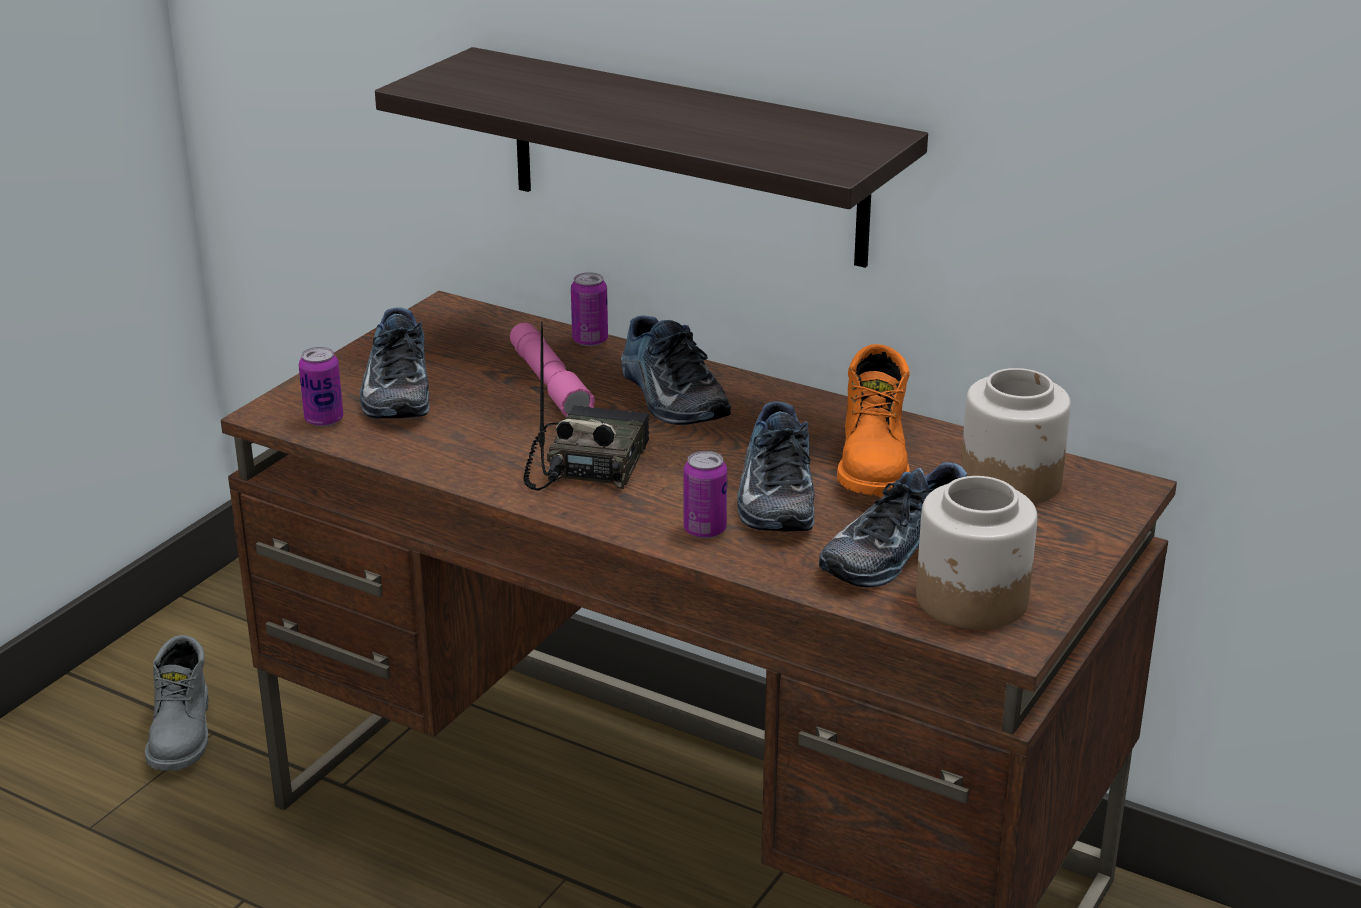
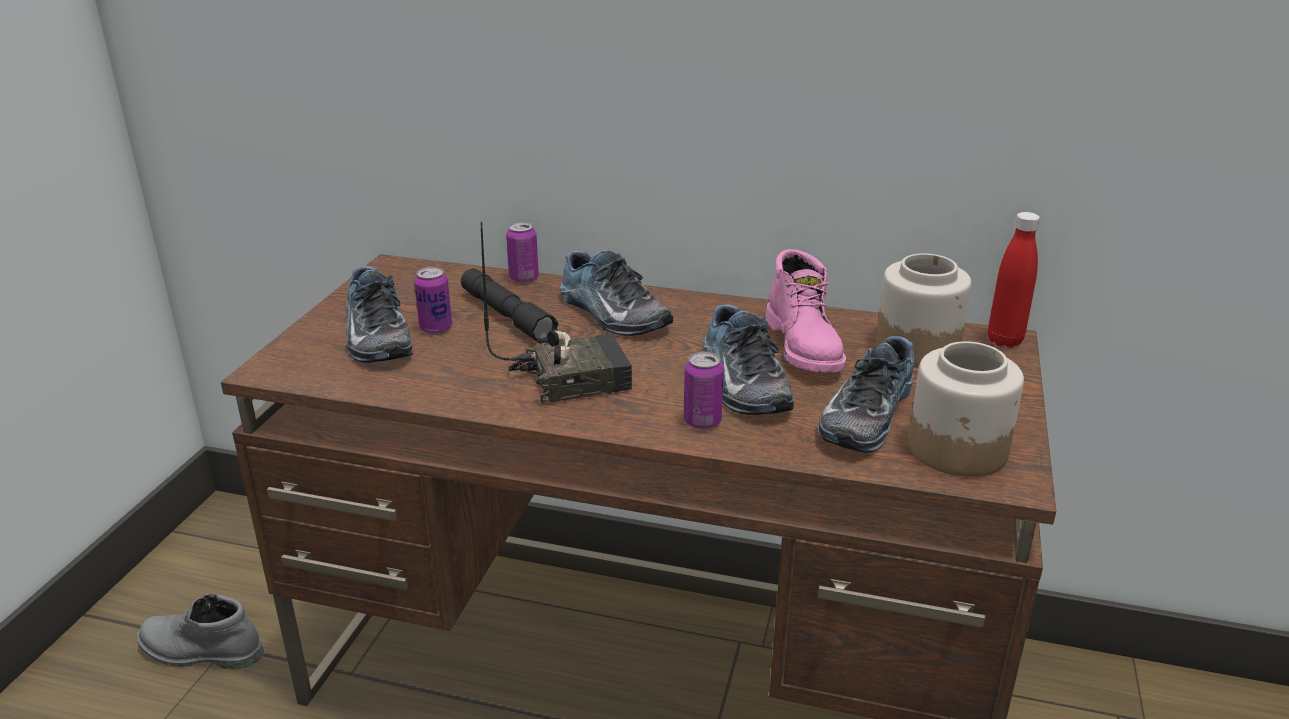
camera: 15 degrees left, 0 degrees up
grey boot [145,635,209,771] -> grey boot turned 120 degrees clockwise [137,593,264,669]
can [299,347,343,427] -> can moved to [414,267,452,334]
shelf [375,47,928,268] -> none
pink flashlight [510,323,595,417] -> black flashlight [461,268,558,344]
radio [524,322,649,491] -> radio turned 75 degrees clockwise [481,222,632,403]
orange boot [837,344,910,496] -> pink boot [765,249,846,373]
none -> red bottle [988,212,1040,347]

